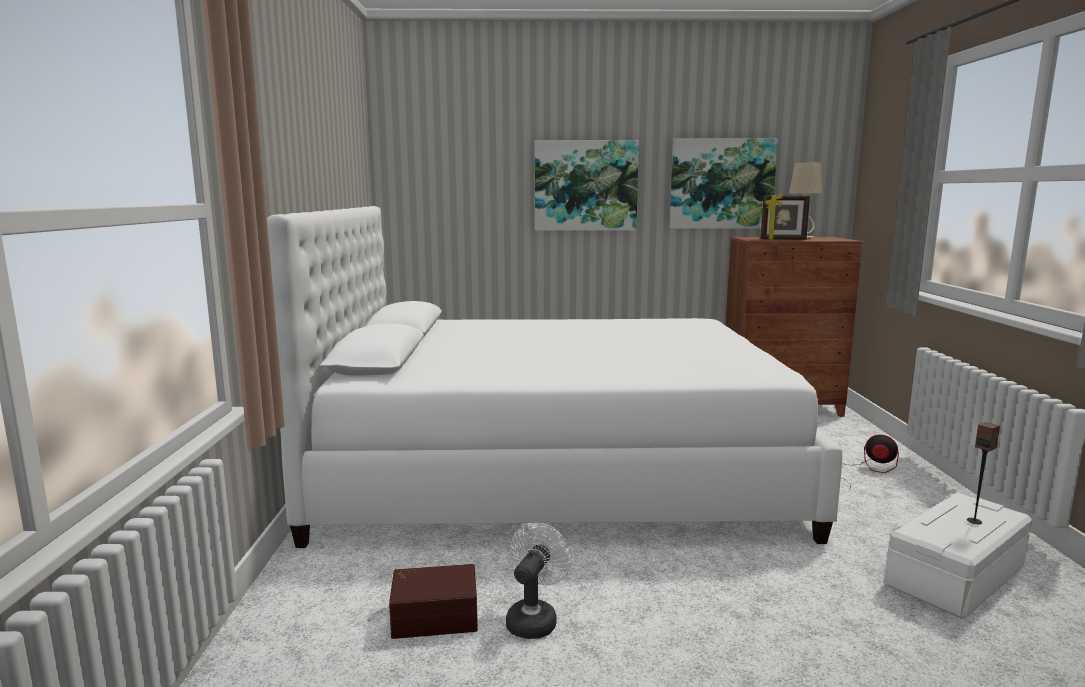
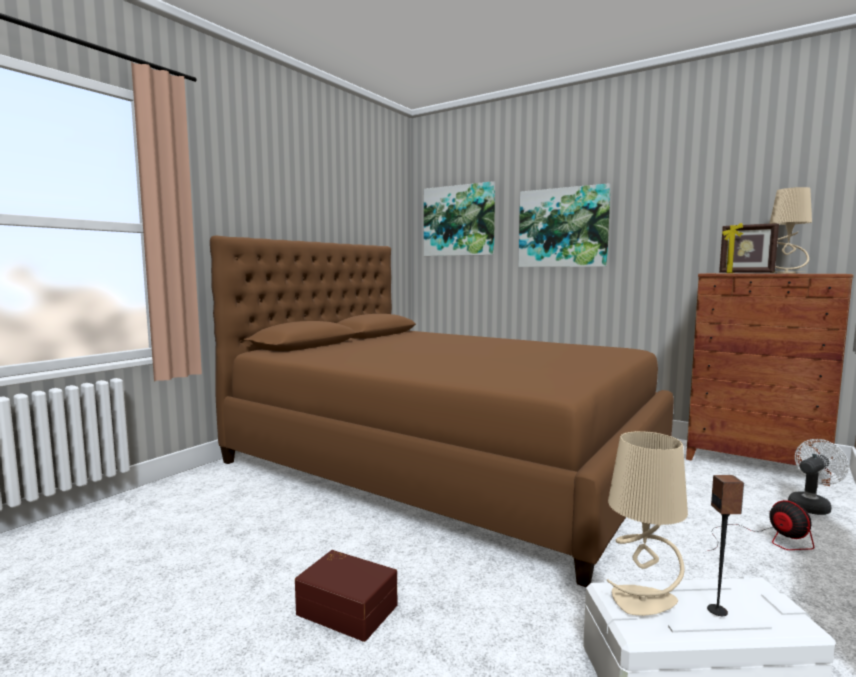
camera: 35 degrees right, 5 degrees down
white bed [267,206,842,548] -> brown bed [210,236,674,587]
brown storage box [389,564,478,639] -> brown storage box moved to [295,550,397,642]
white fan [506,523,572,639] -> white fan moved to [788,439,849,515]
picture [670,138,778,229] -> picture moved to [424,181,495,256]
none -> beige table lamp [607,431,688,616]

